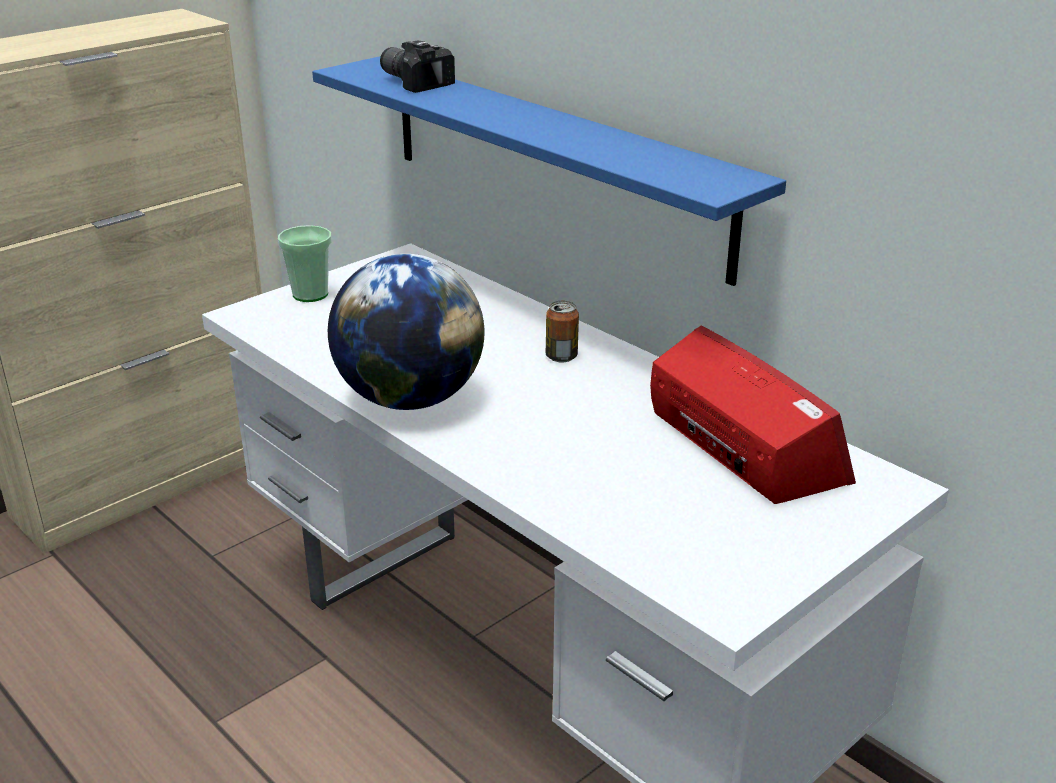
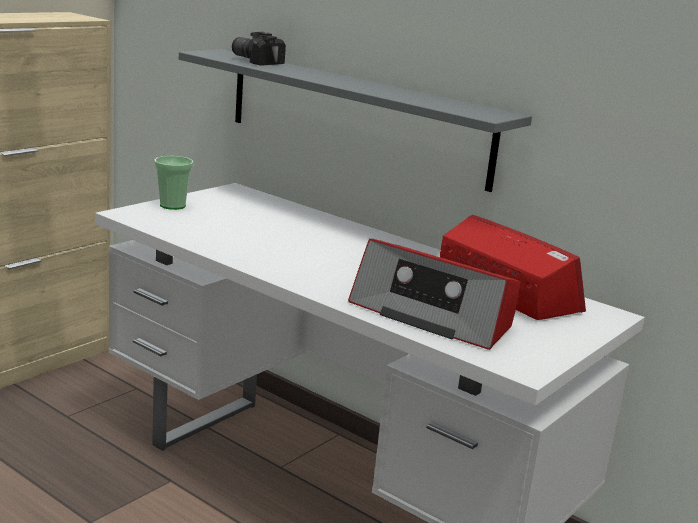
camera: 10 degrees left, 10 degrees down
blue shelf [312,56,786,286] -> grey shelf [179,49,532,192]
globe [328,254,485,410] -> none
can [546,301,579,362] -> none
none -> radio [348,239,521,350]

